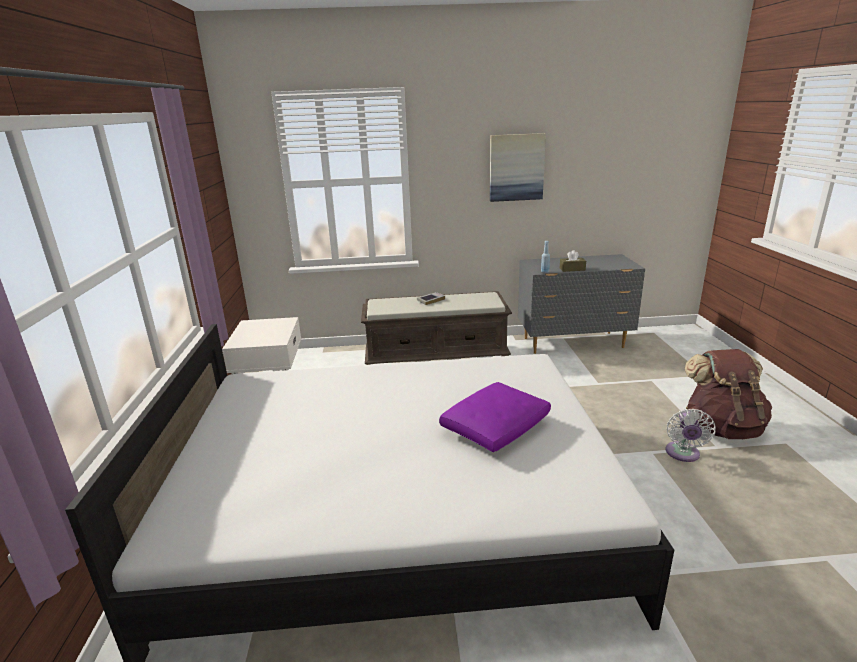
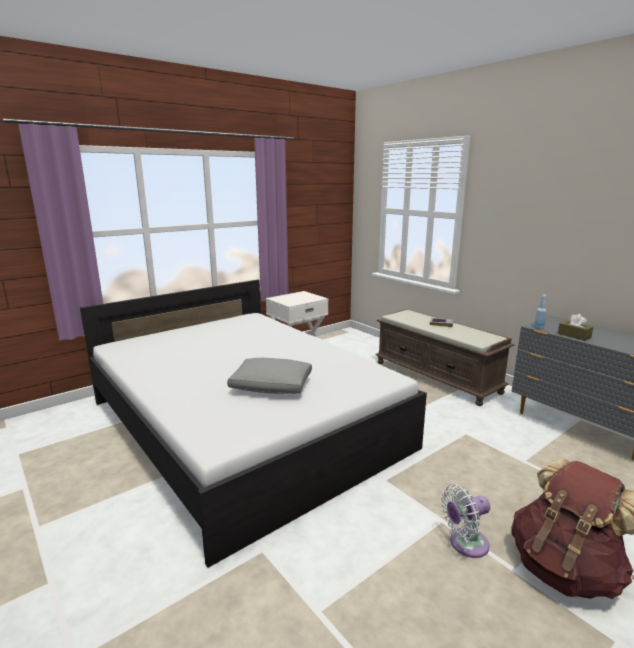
camera: 55 degrees right, 5 degrees down
purple pillow [439,382,551,452] -> grey pillow [227,358,312,394]
picture [490,133,546,202] -> none

